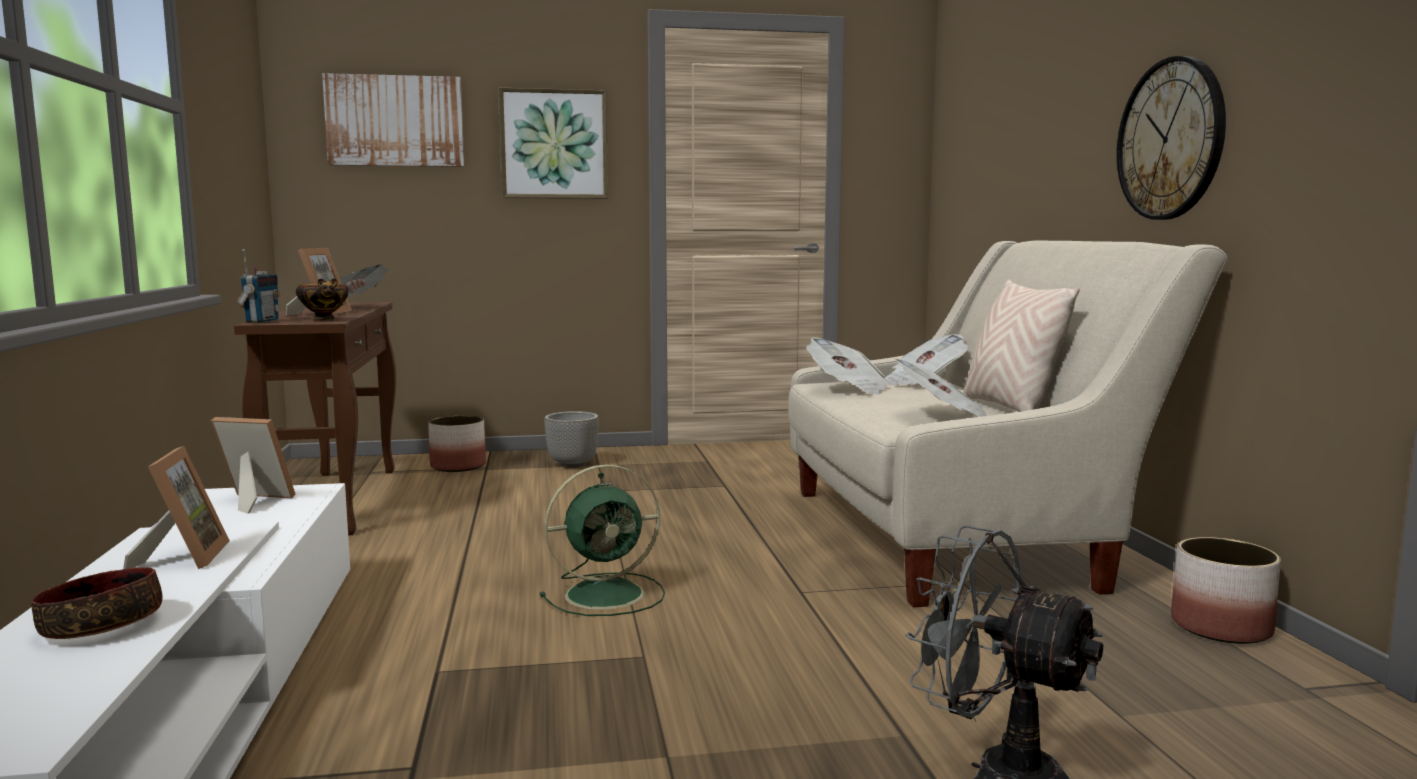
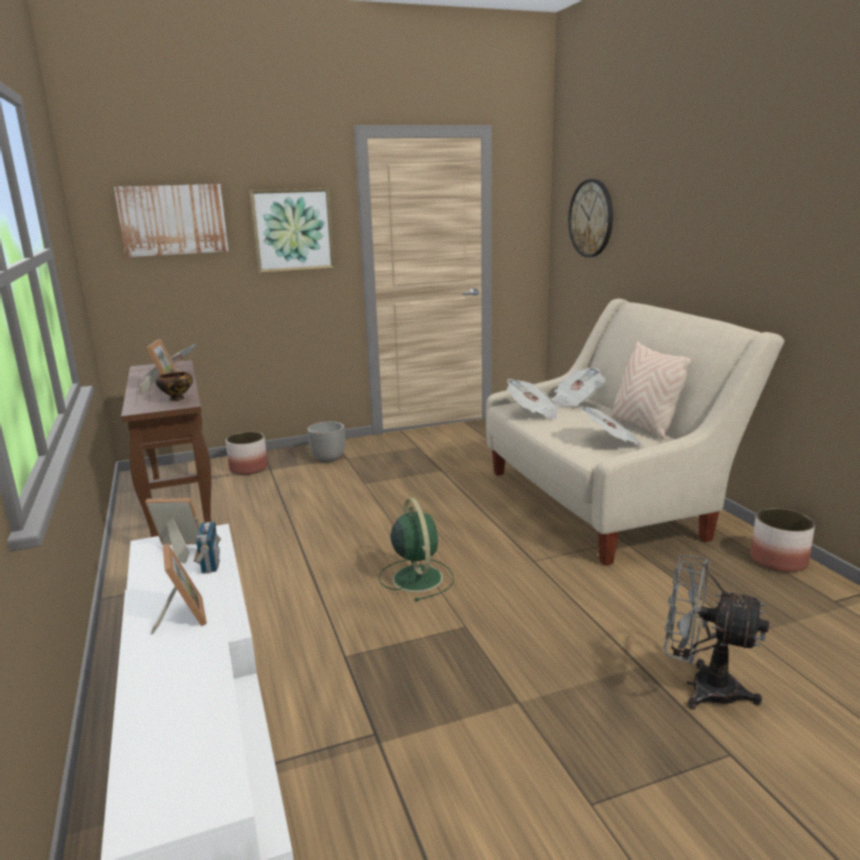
camera: 10 degrees left, 10 degrees up
bowl [31,567,162,639] -> none
radio [236,250,280,323] -> radio moved to [194,517,221,573]
green fan [540,464,665,616] -> green fan turned 75 degrees counterclockwise [379,498,454,601]
wall clock [1117,56,1226,220] -> wall clock moved to [568,179,613,257]

